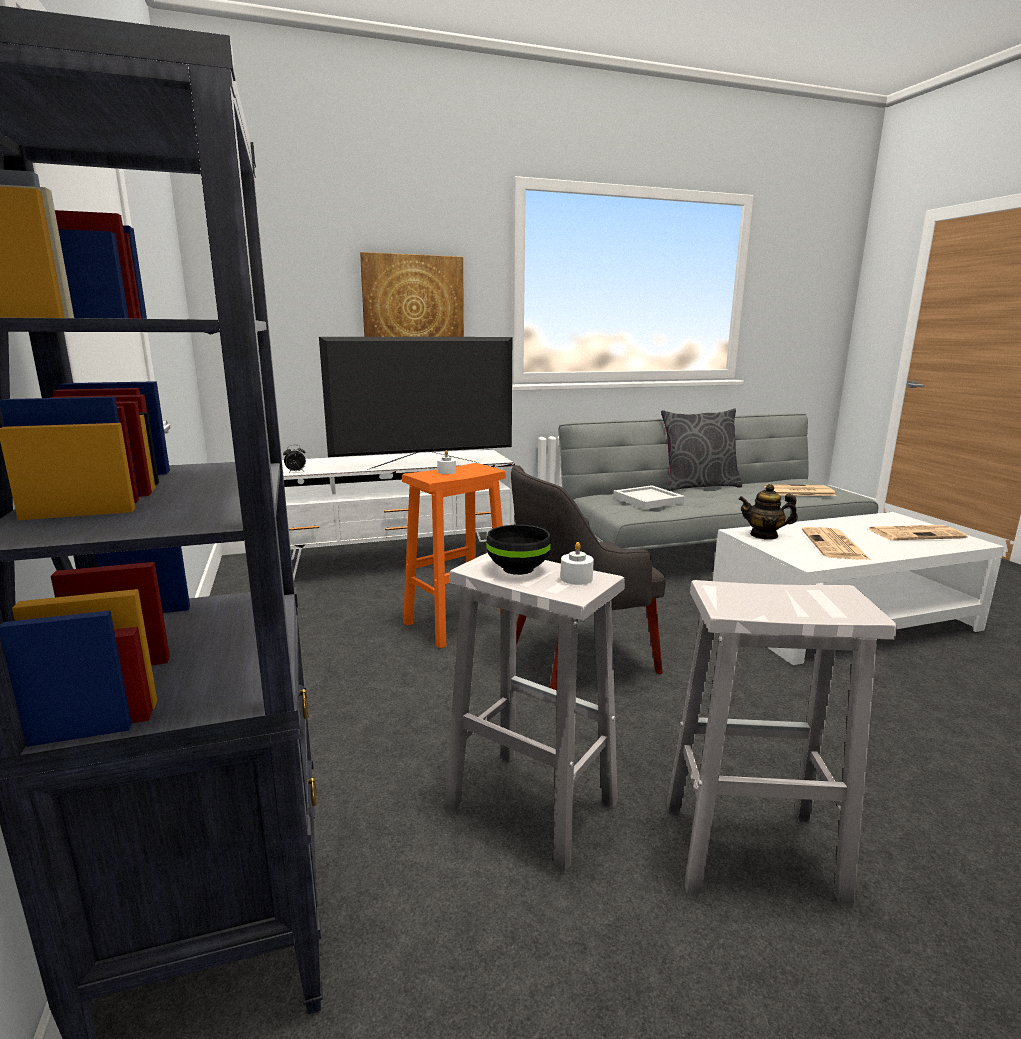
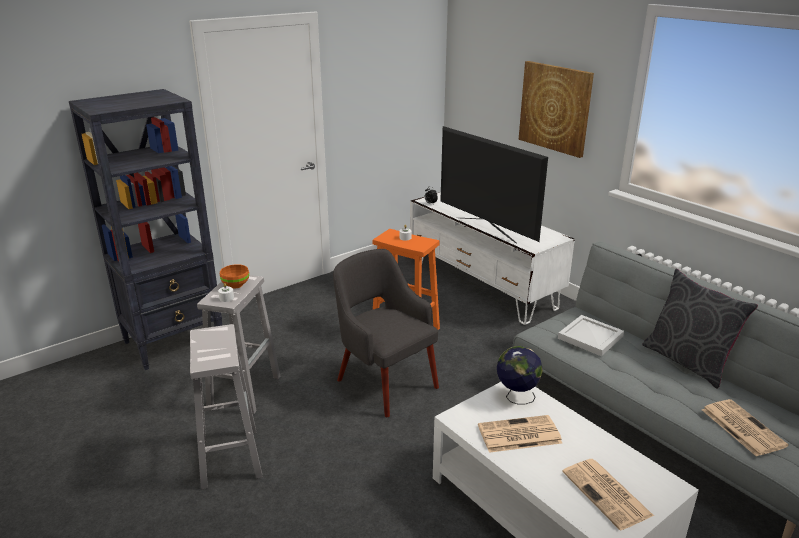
camera: 70 degrees right, 10 degrees up
black bowl [486,525,551,575] -> orange bowl [220,264,249,289]
teapot [739,484,798,540] -> globe [497,346,543,405]

